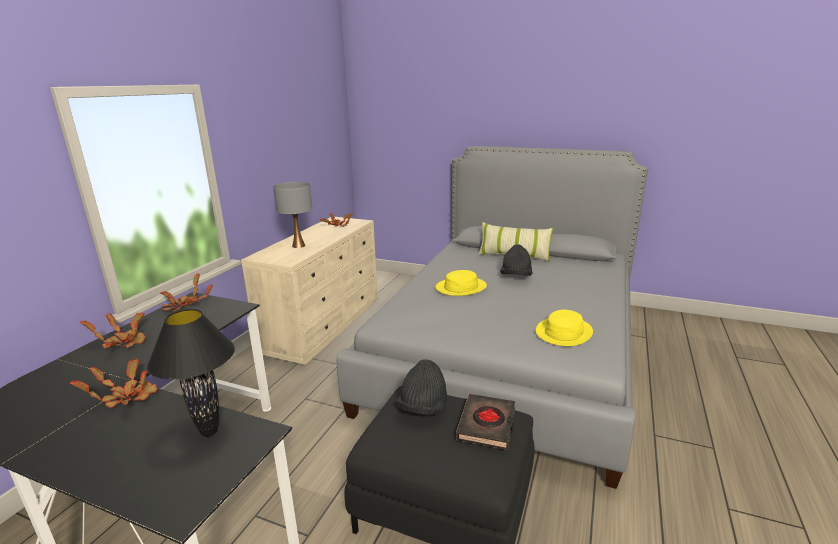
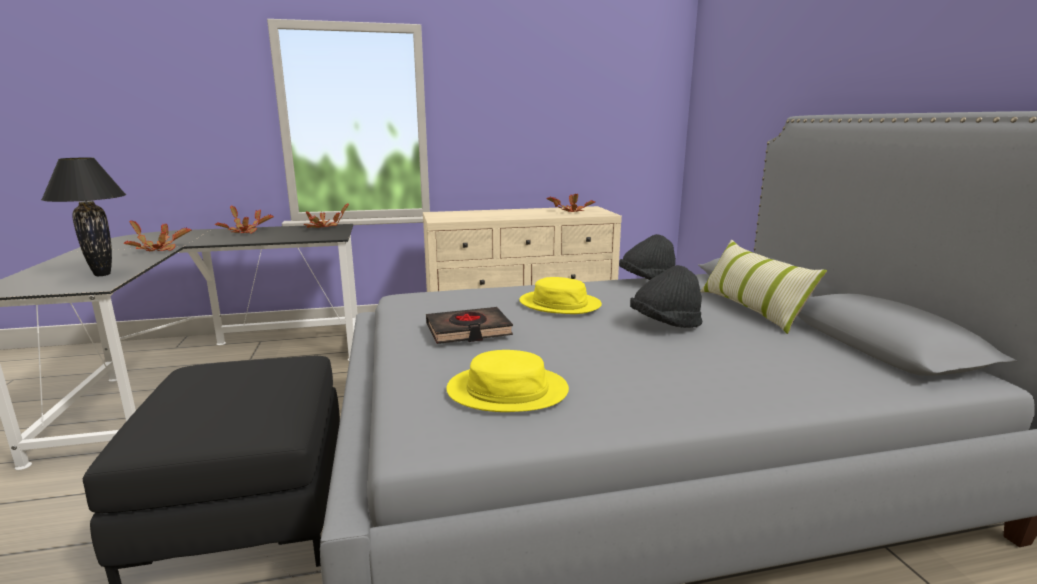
camera: 55 degrees right, 5 degrees down
grey table lamp [273,182,312,248] -> none
black hat [396,359,447,415] -> black hat moved to [619,234,676,280]
black book [456,394,515,450] -> black book moved to [426,307,513,344]

